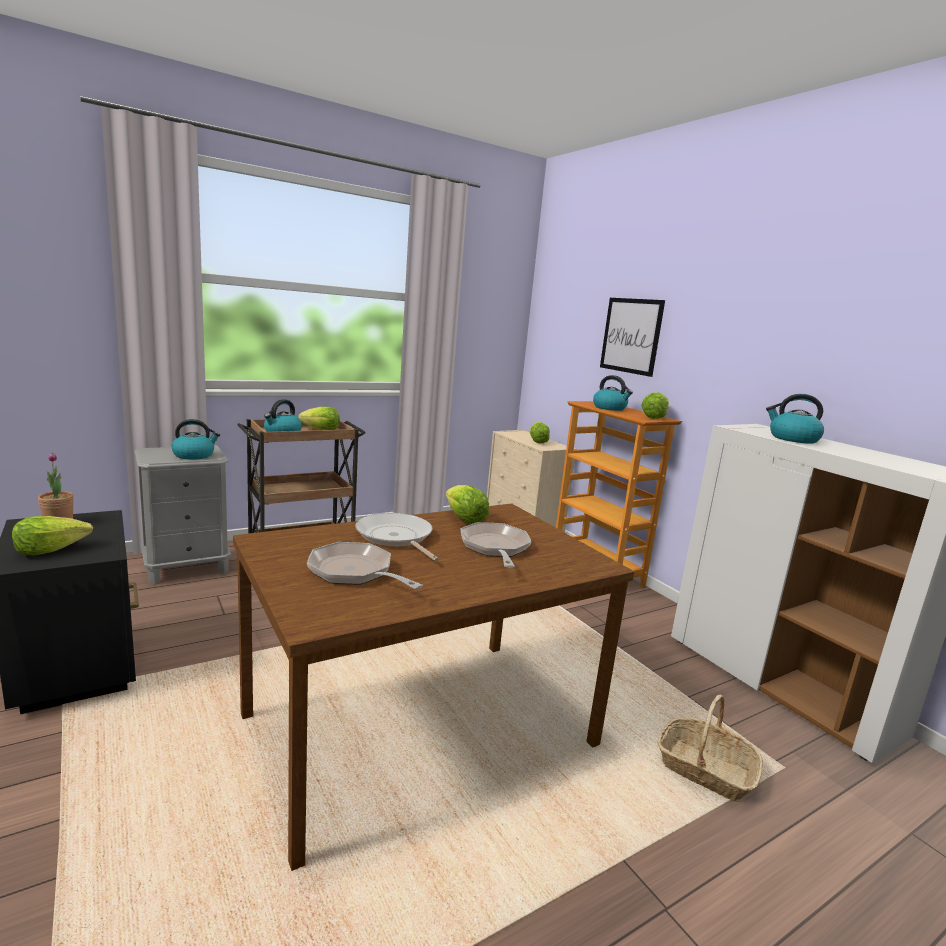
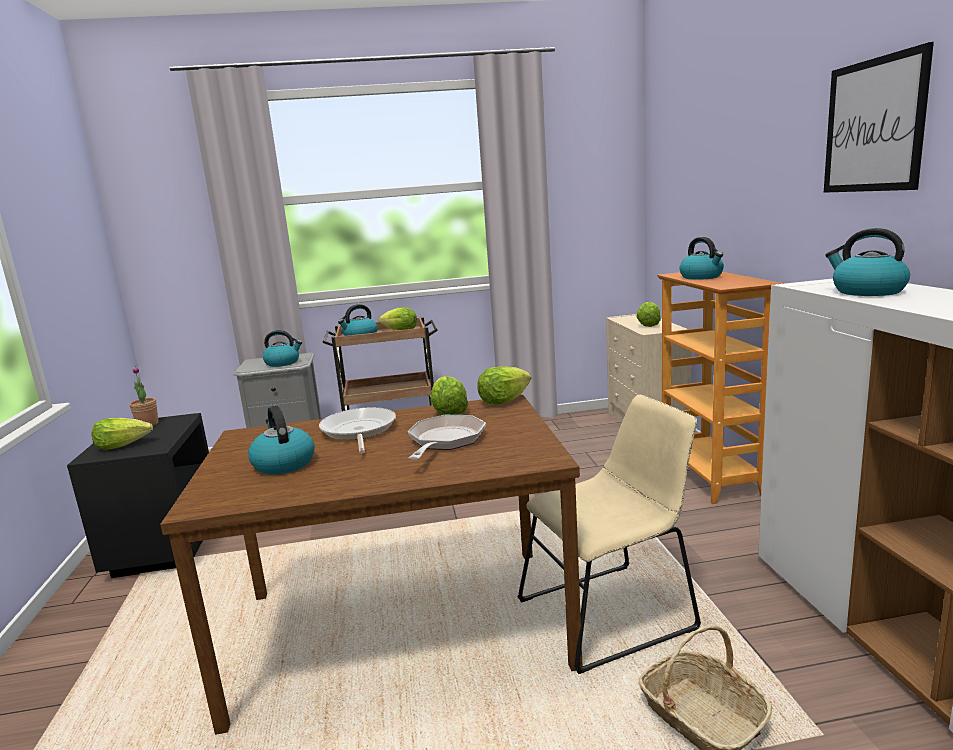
camera: 25 degrees right, 0 degrees up
frying pan [307,542,423,589] -> kettle [248,406,315,475]
picture [600,298,665,377] -> picture moved to [824,42,934,193]
lettuce [641,393,669,419] -> lettuce moved to [477,366,531,405]
none -> beige chair [517,395,701,674]

